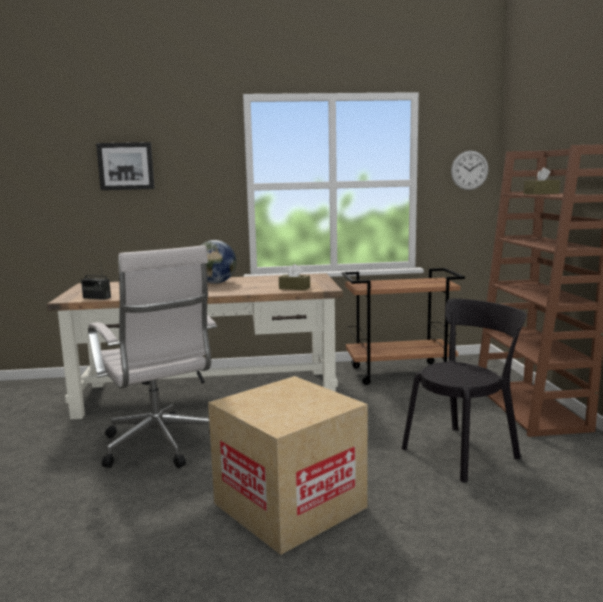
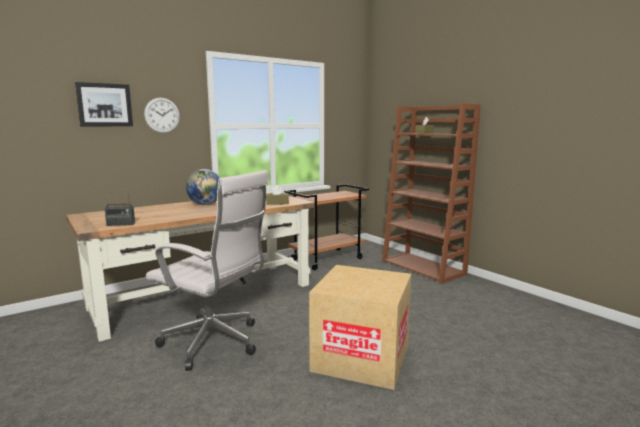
camera: 30 degrees left, 0 degrees up
black chair [402,298,527,483] -> none
wall clock [451,151,488,190] -> wall clock moved to [144,98,180,133]

